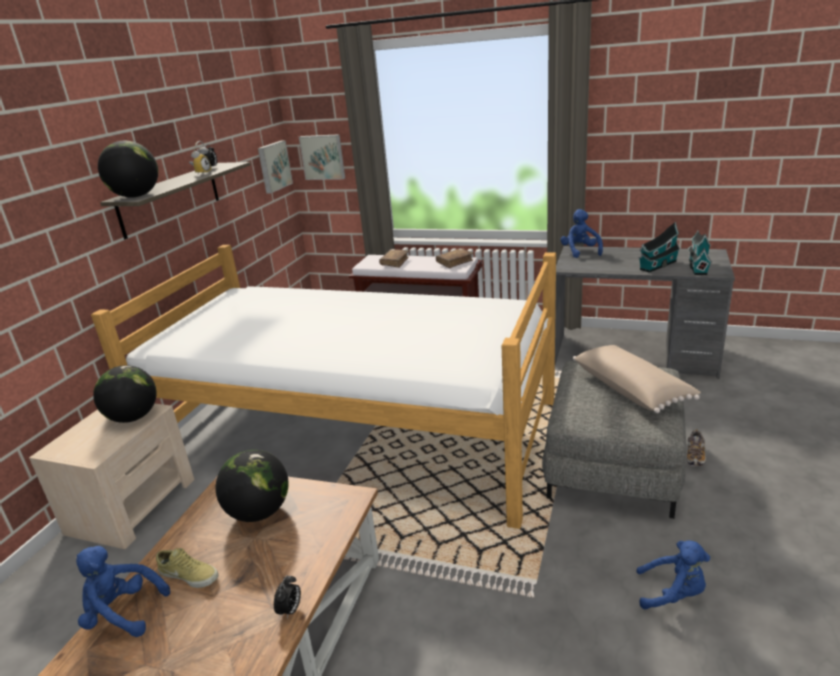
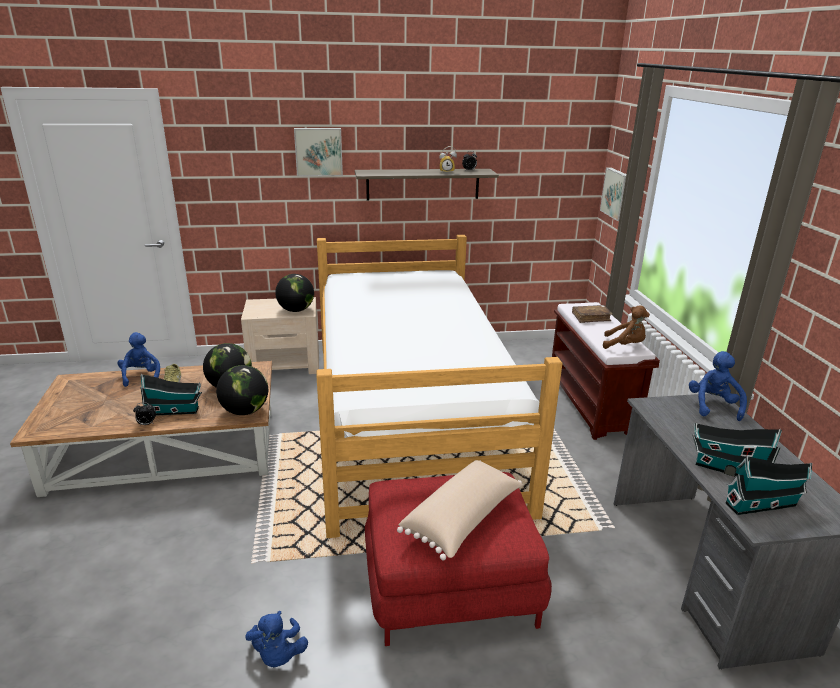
camera: 60 degrees right, 0 degrees up
globe [98,141,158,197] -> globe moved to [216,365,268,415]
picture [258,140,293,193] -> picture moved to [294,128,343,176]
brown book [436,248,474,268] -> brown plush toy [603,305,650,349]
grey ottoman [542,361,686,519] -> red ottoman [365,472,552,646]
blue plush toy [560,209,603,258] -> blue plush toy turned 45 degrees counterclockwise [689,351,747,421]
shoe [687,429,706,467] -> none
none -> toy house [140,374,202,415]

